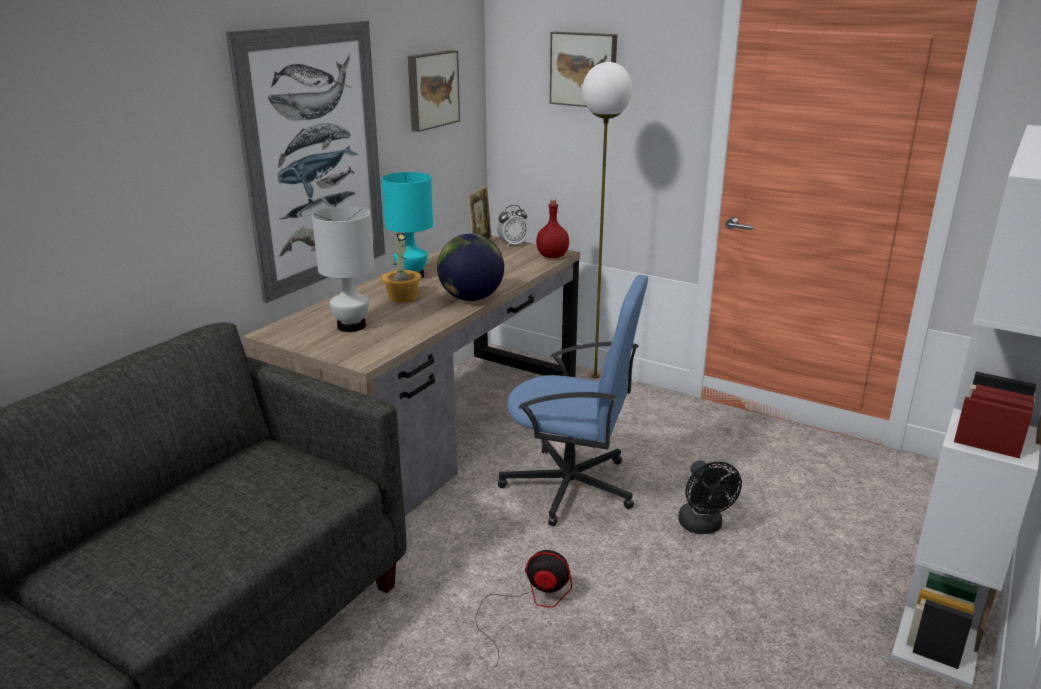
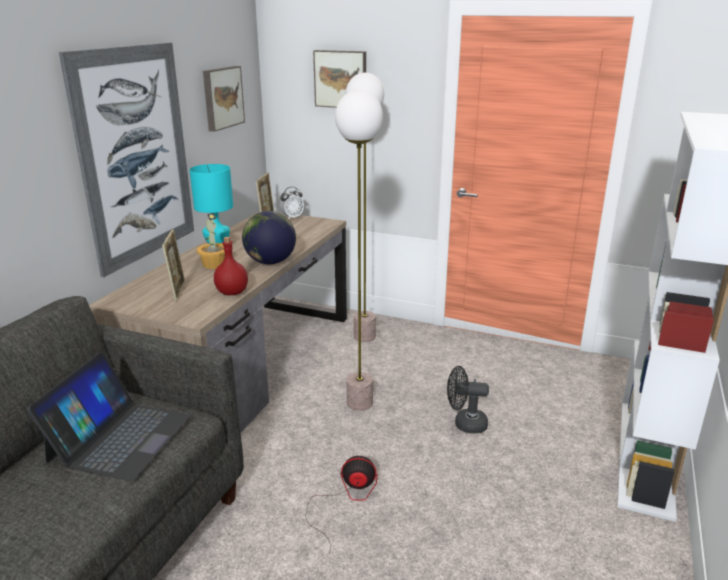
camera: 10 degrees left, 0 degrees up
white table lamp [312,206,375,332] -> picture frame [162,229,185,301]
blue office chair [498,275,648,526] -> floor lamp [335,90,383,411]
red bottle [536,199,569,258] -> red bottle moved to [214,237,248,295]
black fan [678,460,742,534] -> black fan turned 120 degrees clockwise [447,366,489,434]
none -> laptop [27,352,191,481]

